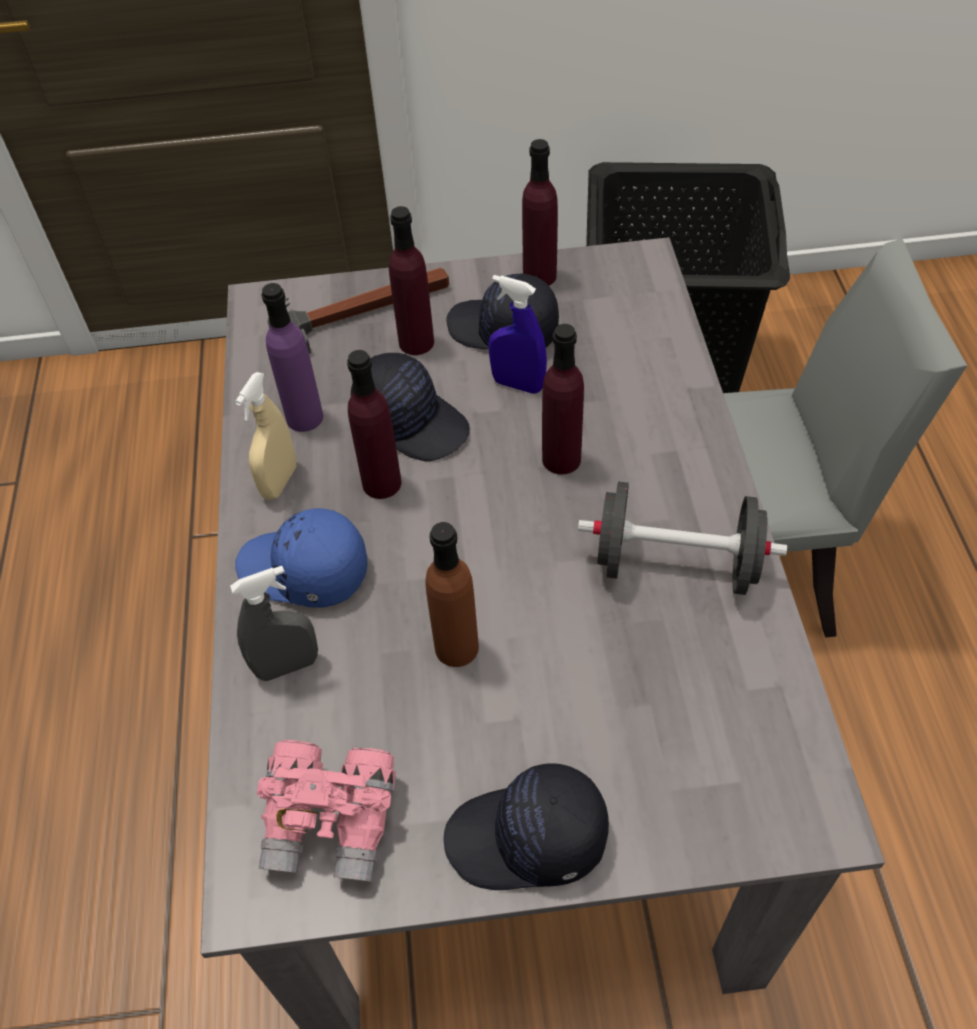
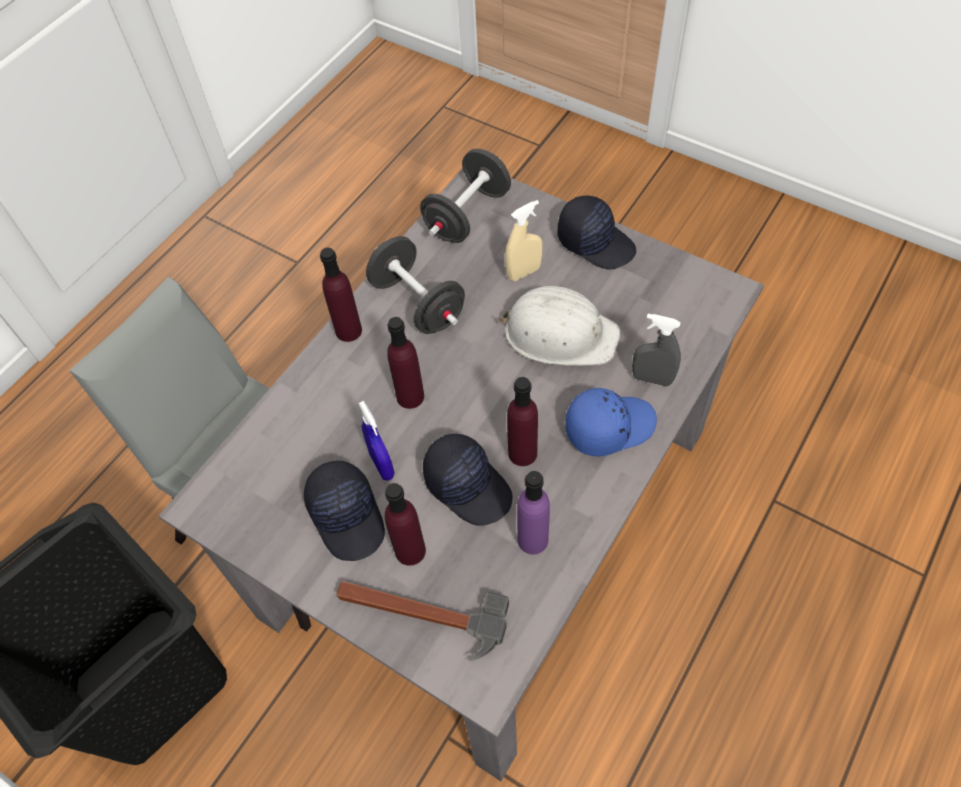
camera: 140 degrees left, 5 degrees up
beige spray bottle [235,372,296,500] -> beige spray bottle moved to [505,200,543,281]
blue cap [235,508,367,608] -> blue cap turned 75 degrees counterclockwise [565,388,657,456]
pink binoculars [257,740,396,882] -> none
black cap [351,353,470,461] -> black cap turned 150 degrees clockwise [423,434,513,526]
brown bottle [425,522,479,667] -> white hard hat [498,286,621,366]
purple bottle [522,139,558,286] -> purple bottle moved to [320,248,362,342]
none -> black dumbbell [420,149,511,243]

